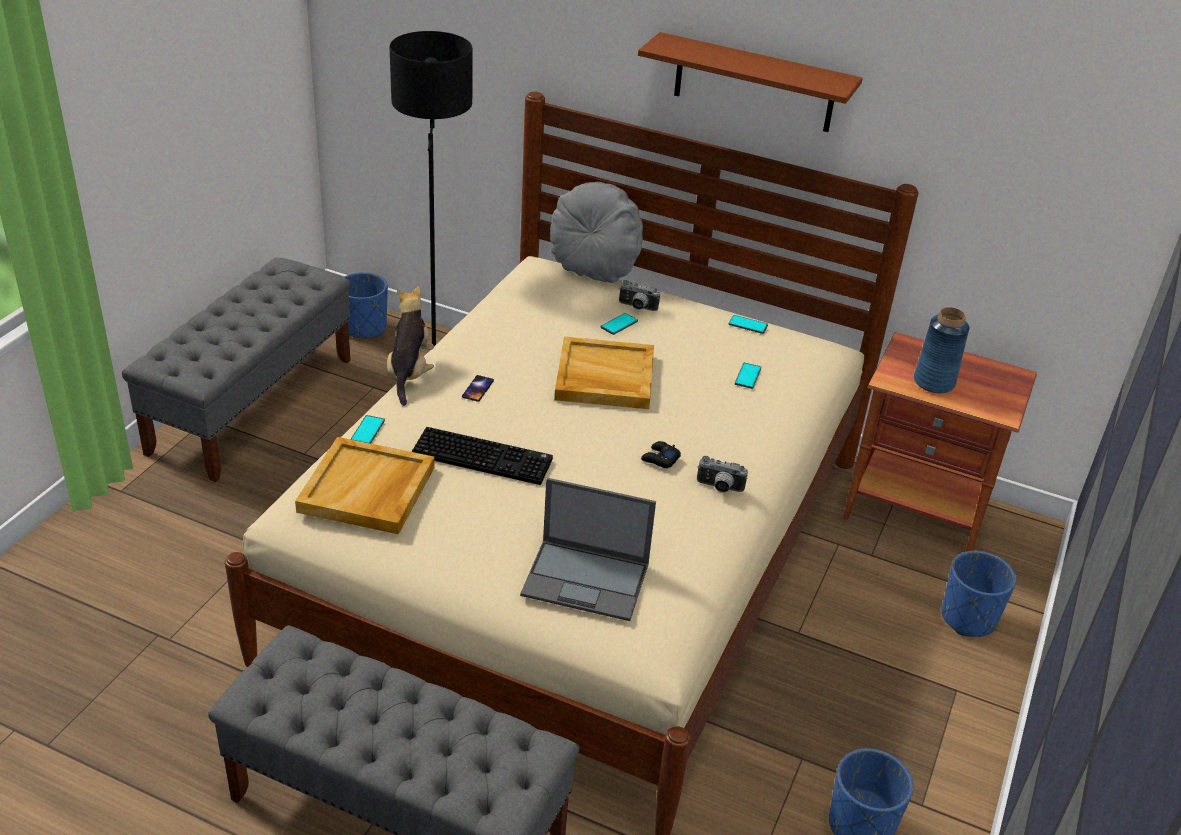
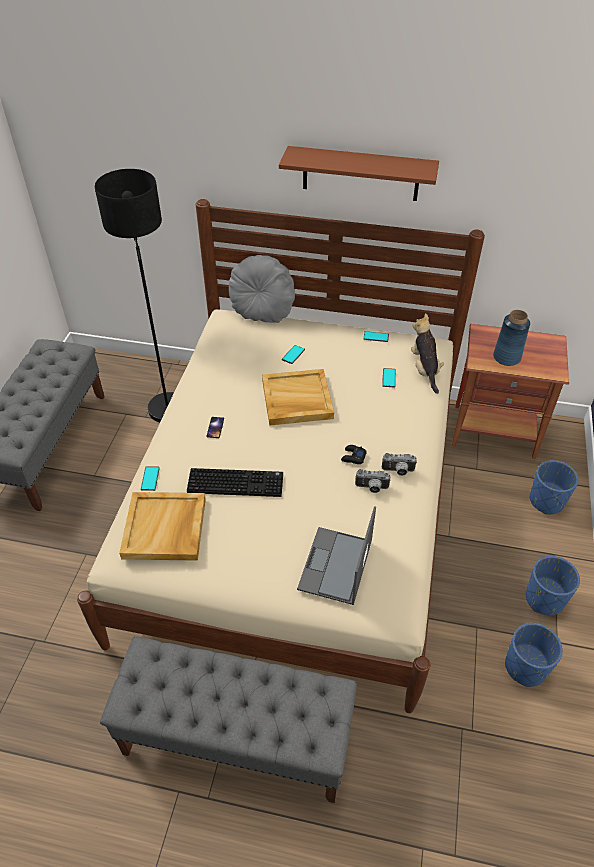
camera: 10 degrees left, 10 degrees up
blue planter [344,272,388,339] -> blue planter moved to [526,556,580,615]
plush toy [387,286,434,406] -> plush toy moved to [411,313,444,394]
laptop [520,478,656,621] -> laptop turned 105 degrees clockwise [297,506,376,605]
camera [619,280,660,311] -> camera moved to [355,469,391,493]

